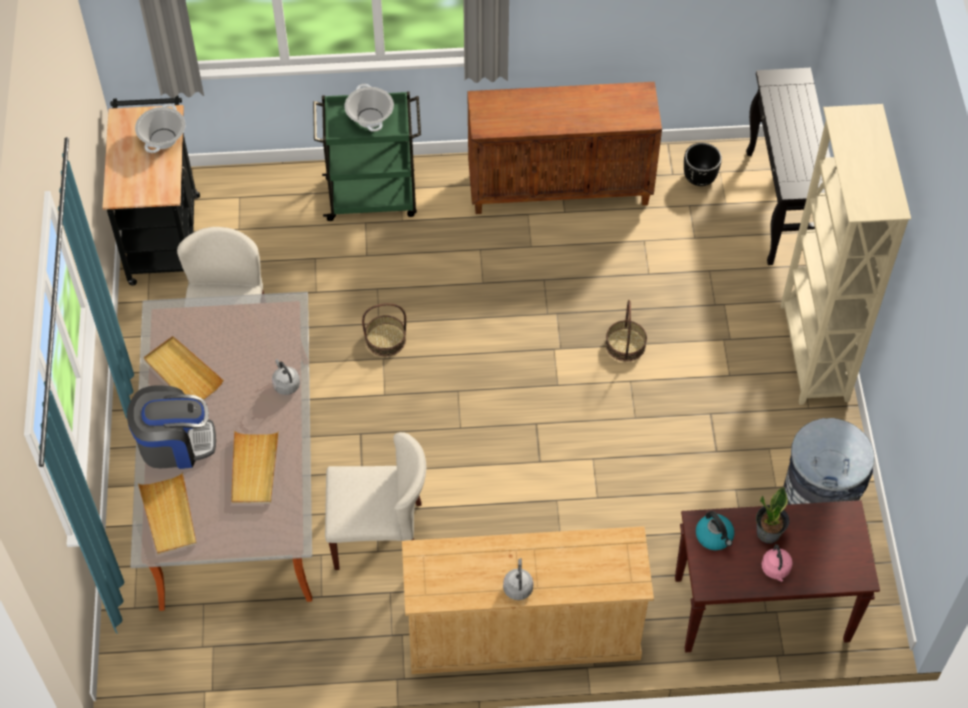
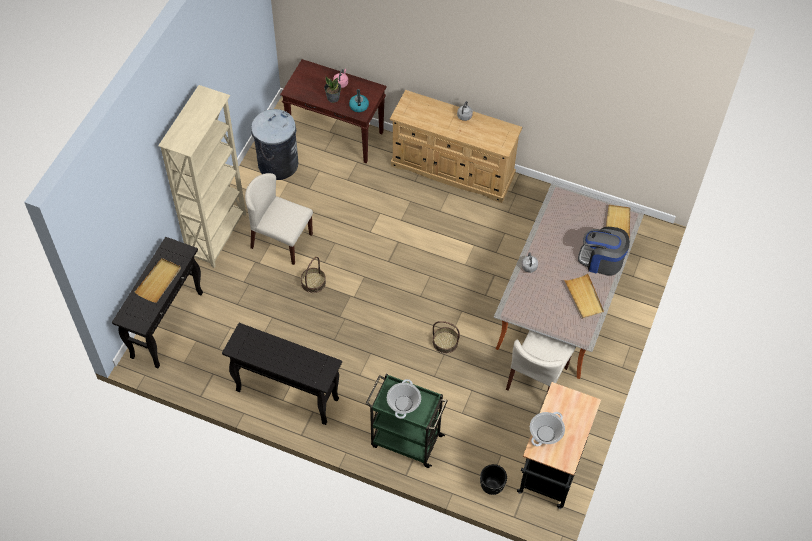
camera: 155 degrees left, 0 degrees up
beige tray [231,431,279,503] -> beige tray moved to [135,258,181,303]
beige chair [325,432,426,570] -> beige chair moved to [245,173,313,265]
brown cabinet [467,82,662,214] -> black console table [222,323,342,425]
black planter [684,143,722,186] -> black planter moved to [480,464,507,495]

